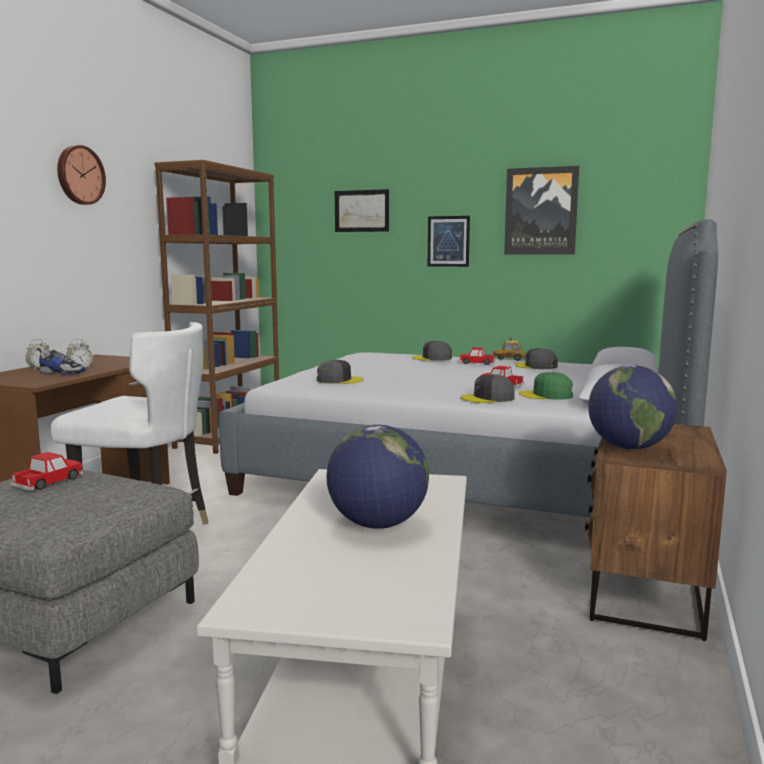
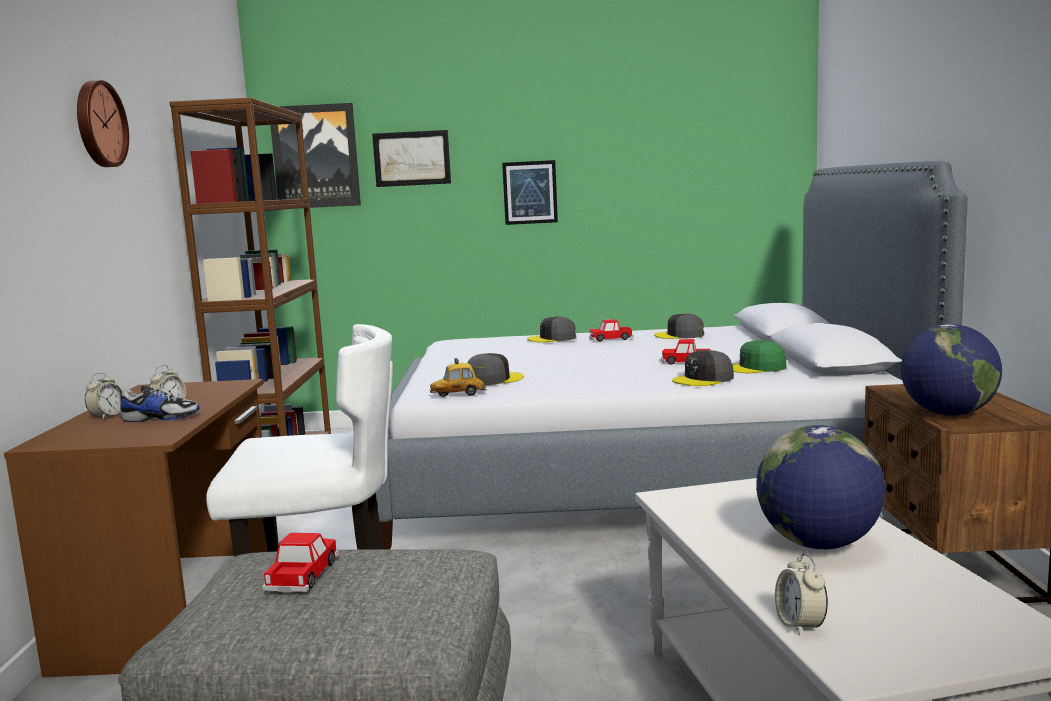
camera: 20 degrees left, 0 degrees up
toy car [493,337,526,361] -> toy car moved to [430,358,487,397]
picture [504,166,579,255] -> picture moved to [270,103,361,208]
none -> alarm clock [775,553,828,636]

